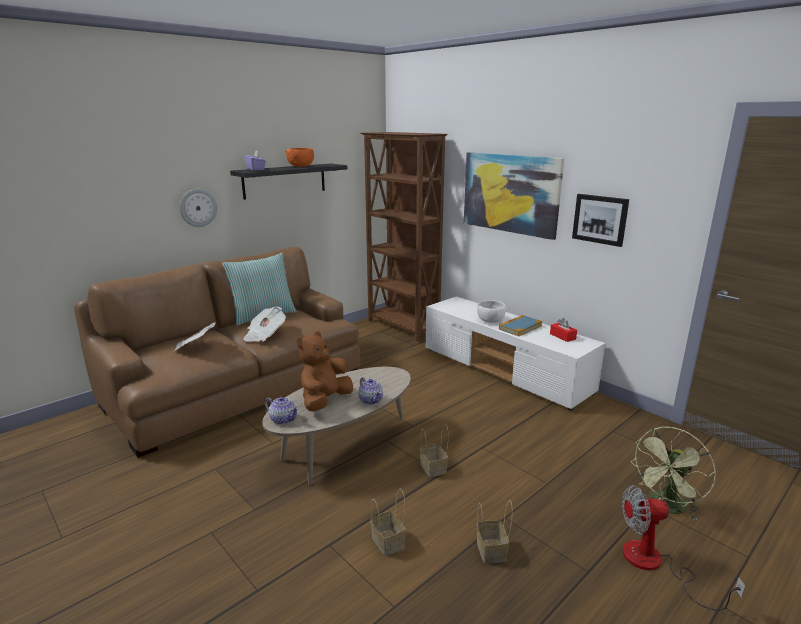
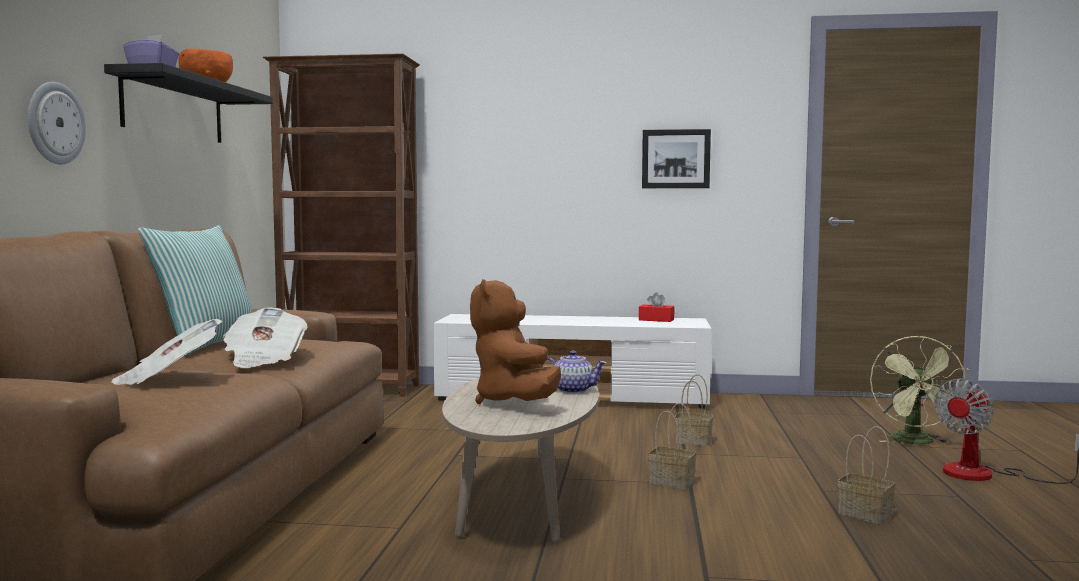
camera: 40 degrees left, 15 degrees down
teapot [265,397,299,424] -> none
basket [370,489,406,556] -> basket moved to [674,374,713,446]
picture [464,152,564,240] -> none
white bowl [477,300,507,323] -> none
book [499,315,543,336] -> none

